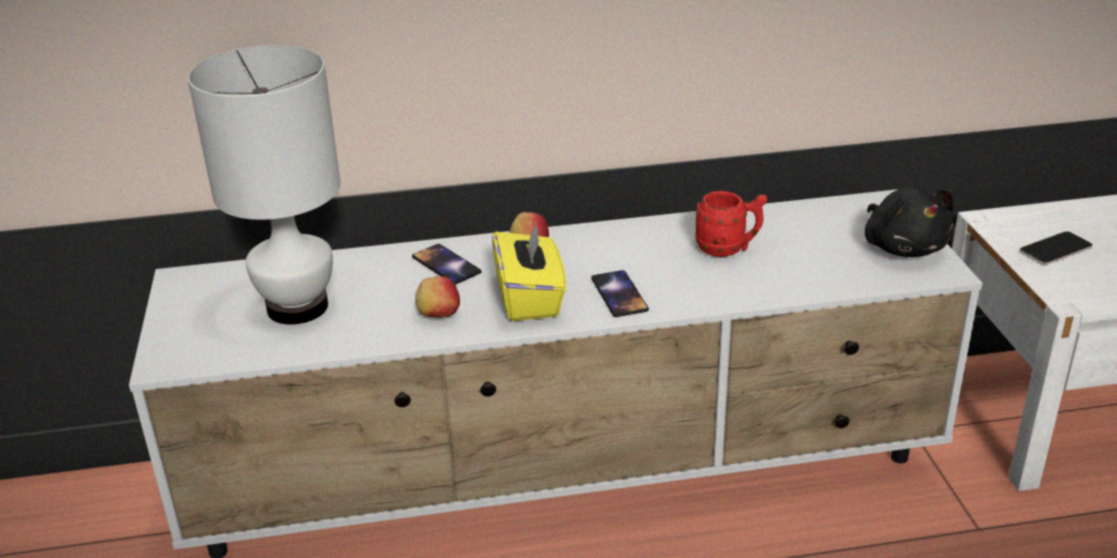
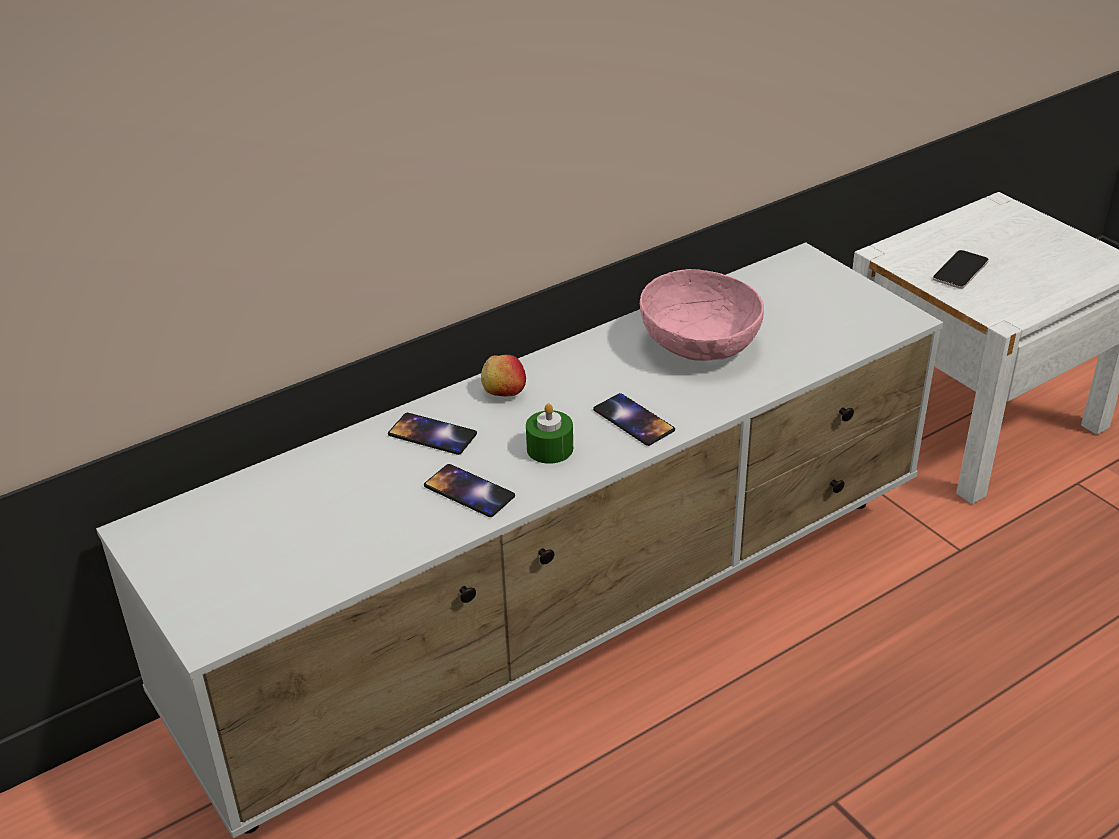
camera: 25 degrees left, 5 degrees up
white table lamp [188,45,341,324] -> none
apple [415,276,460,318] -> phone [424,464,515,517]
yellow tissue box [492,220,566,321] -> green candle [526,403,573,464]
red mug [695,191,767,257] -> pink bowl [640,269,764,361]
black plush toy [865,186,955,257] -> none

